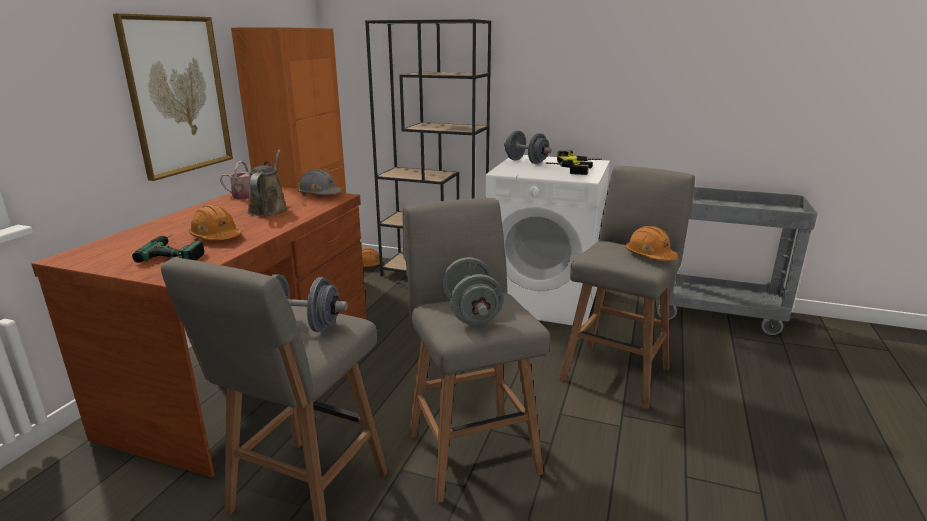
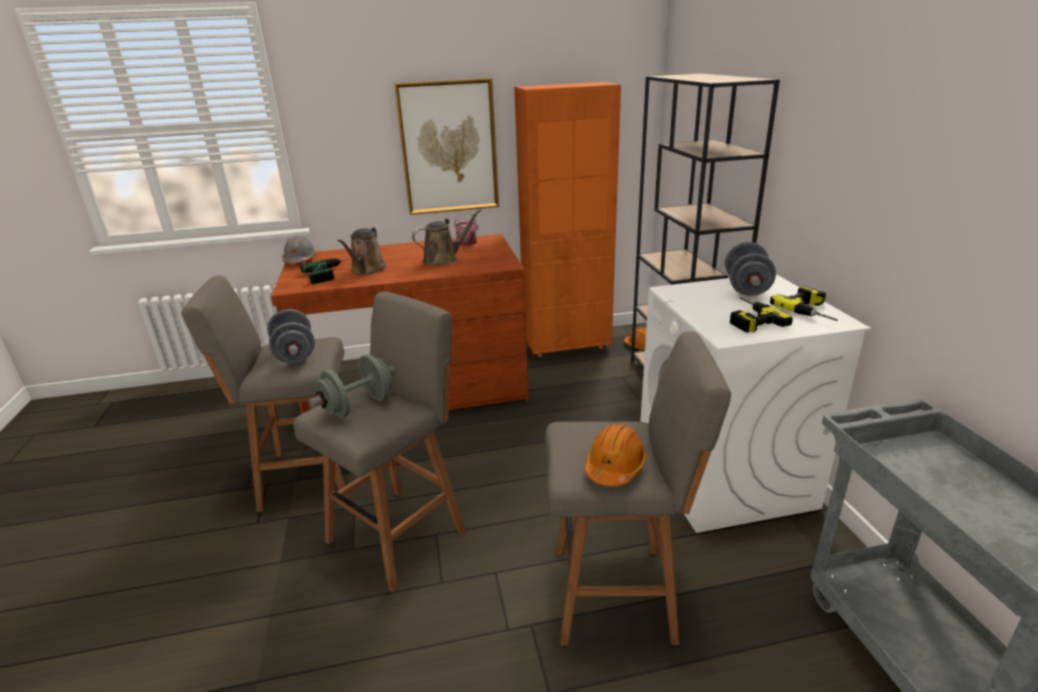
camera: 60 degrees right, 5 degrees up
orange hard hat [189,205,242,240] -> brown watering can [338,227,387,275]
grey hard hat [298,169,342,195] -> grey hard hat moved to [282,236,316,263]

